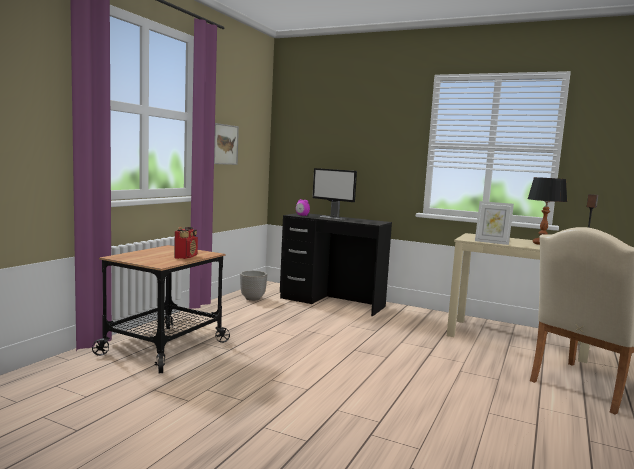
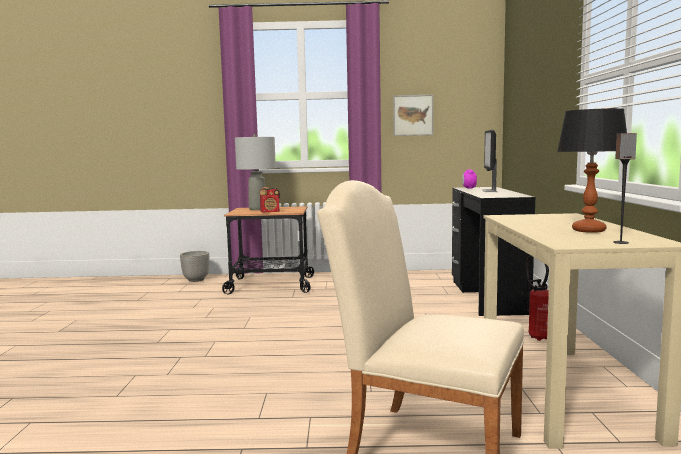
camera: 65 degrees right, 0 degrees up
planter [240,271,267,301] -> planter moved to [180,251,209,282]
picture frame [475,201,514,245] -> none
none -> grey table lamp [235,134,276,210]
none -> fire extinguisher [521,255,549,341]

